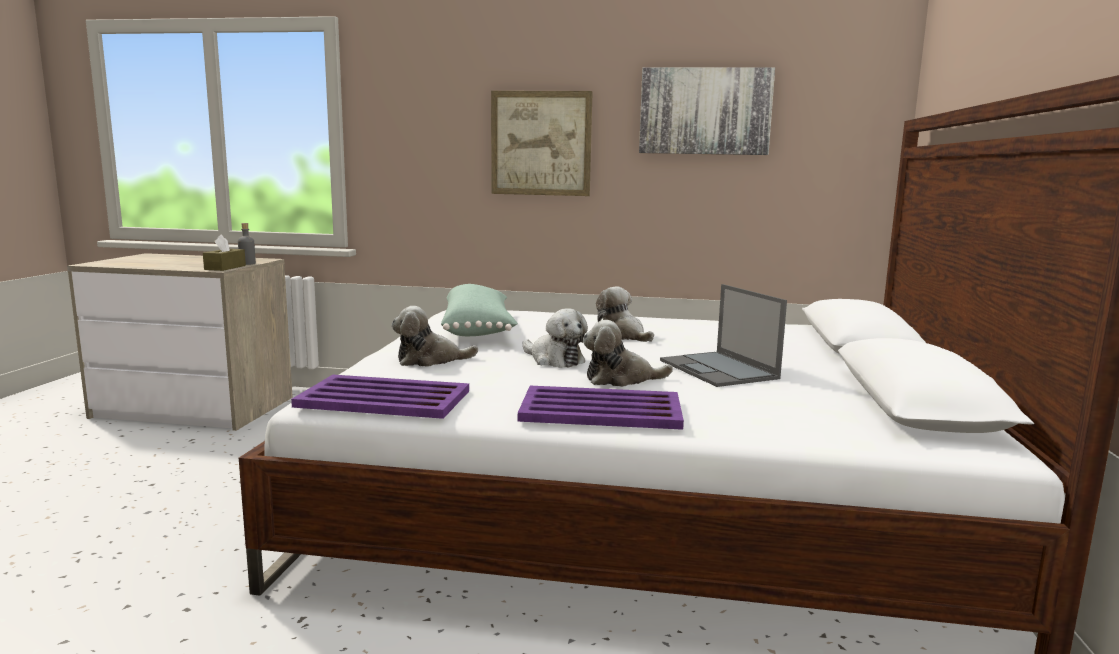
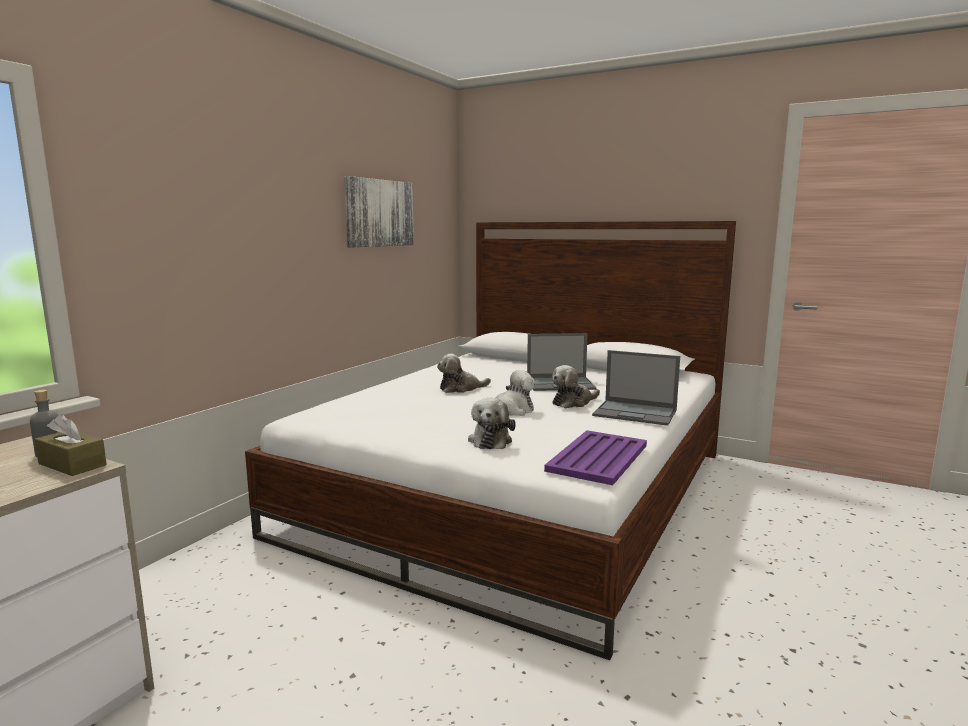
camera: 70 degrees left, 0 degrees up
green pillow [441,284,518,336] -> none
picture [491,91,593,196] -> none
purple tray [518,386,684,430] -> laptop [592,350,680,426]
plush toy [583,320,673,387] -> plush toy turned 45 degrees clockwise [552,365,600,408]

